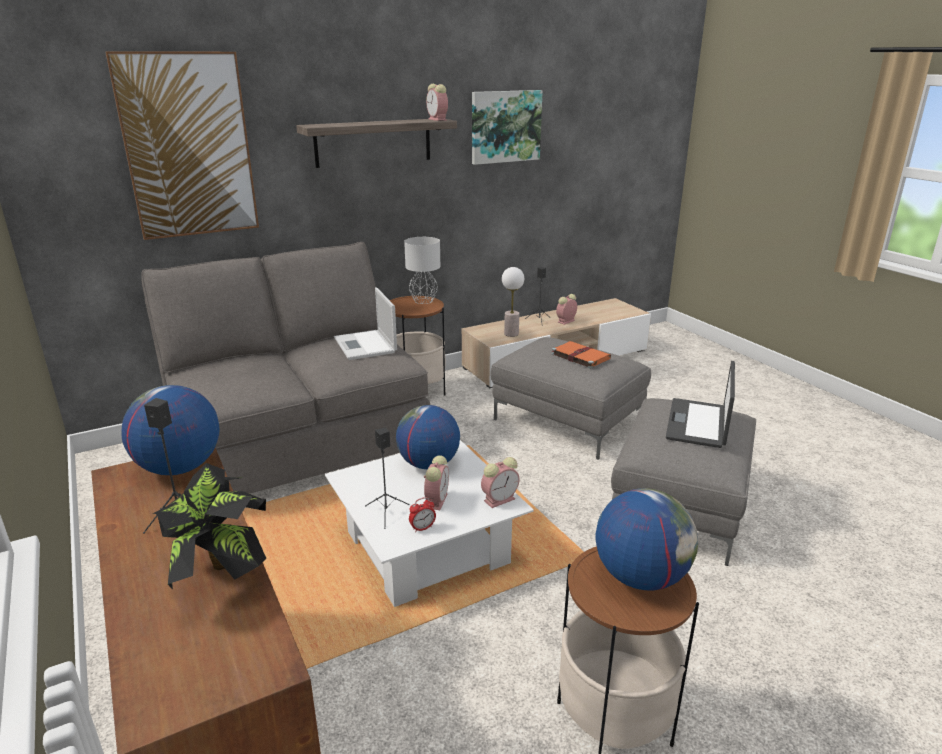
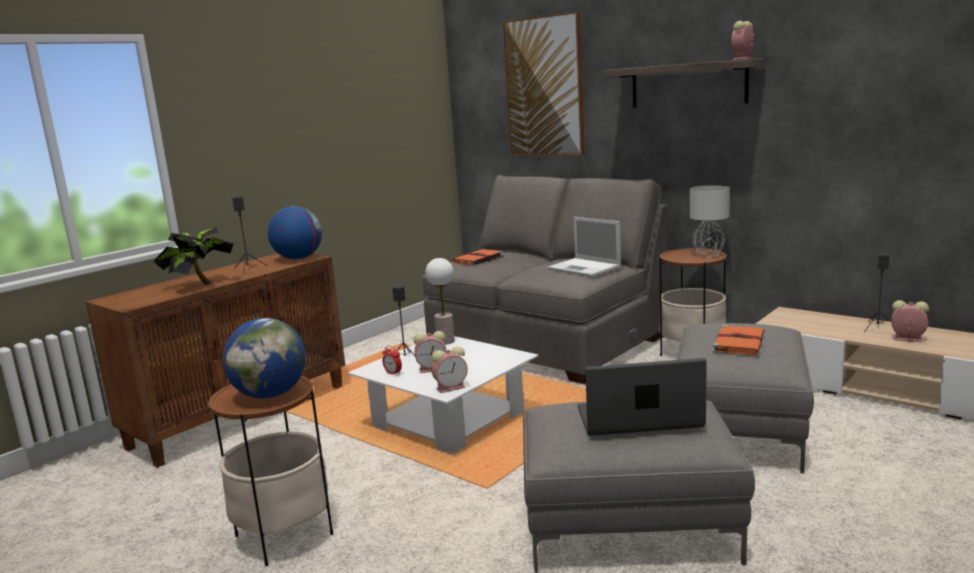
camera: 70 degrees right, 10 degrees down
laptop [334,287,397,360] -> laptop turned 90 degrees counterclockwise [547,217,621,277]
globe [396,405,460,469] -> none
picture [472,90,543,165] -> none
alarm clock [481,457,520,508] -> alarm clock turned 60 degrees counterclockwise [431,346,468,393]
table lamp [502,267,524,337] -> table lamp moved to [426,258,455,345]
none -> orange book [452,249,503,267]

